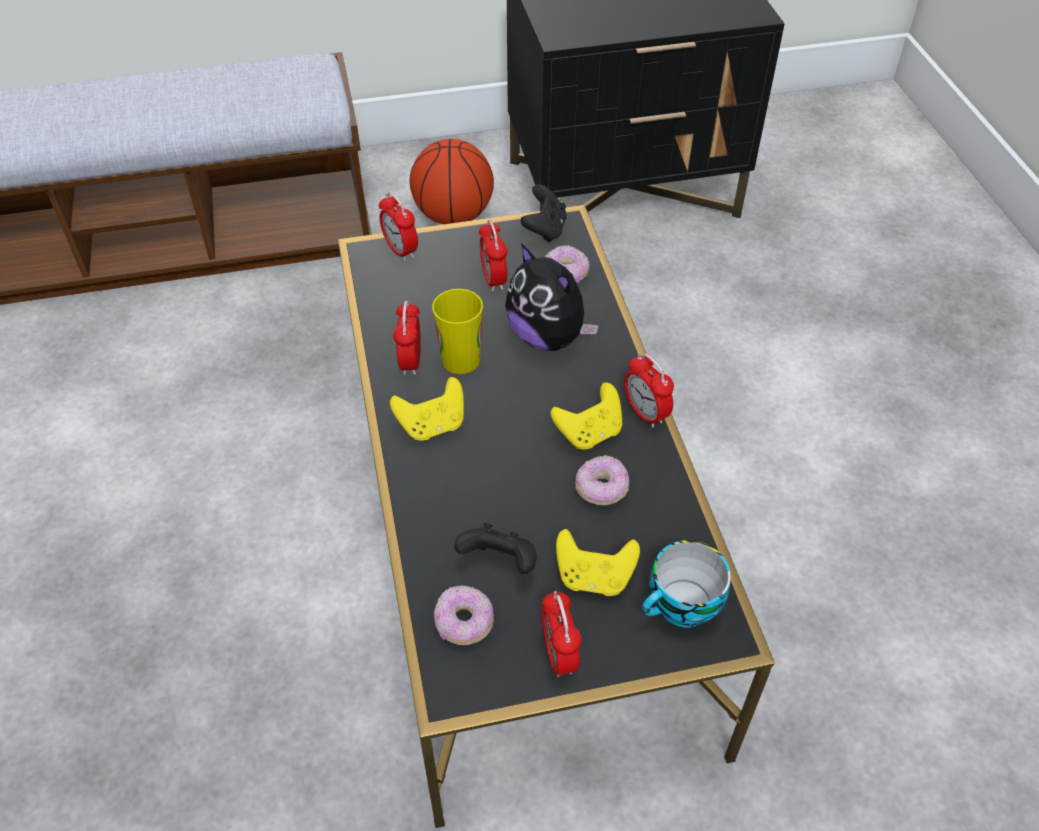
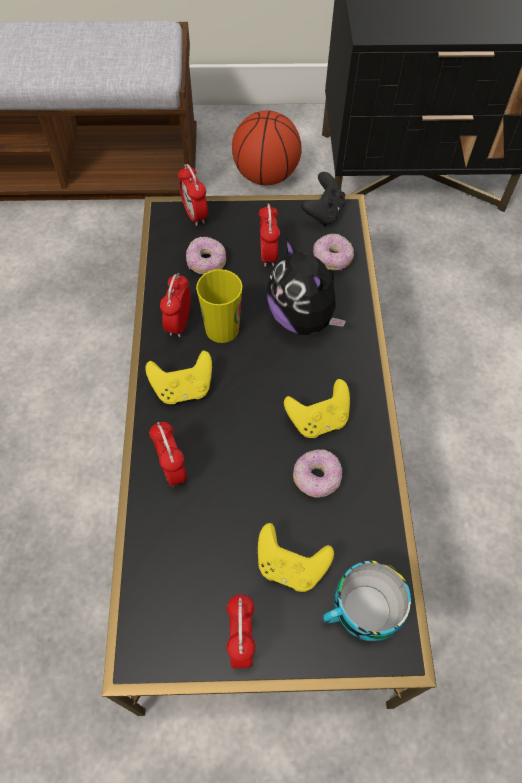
camera: 10 degrees right, 10 degrees up
donut [434,585,494,645] -> donut moved to [186,237,226,275]
black game controller [454,523,537,574] -> none
alarm clock [624,354,674,428] -> alarm clock moved to [149,422,187,486]

